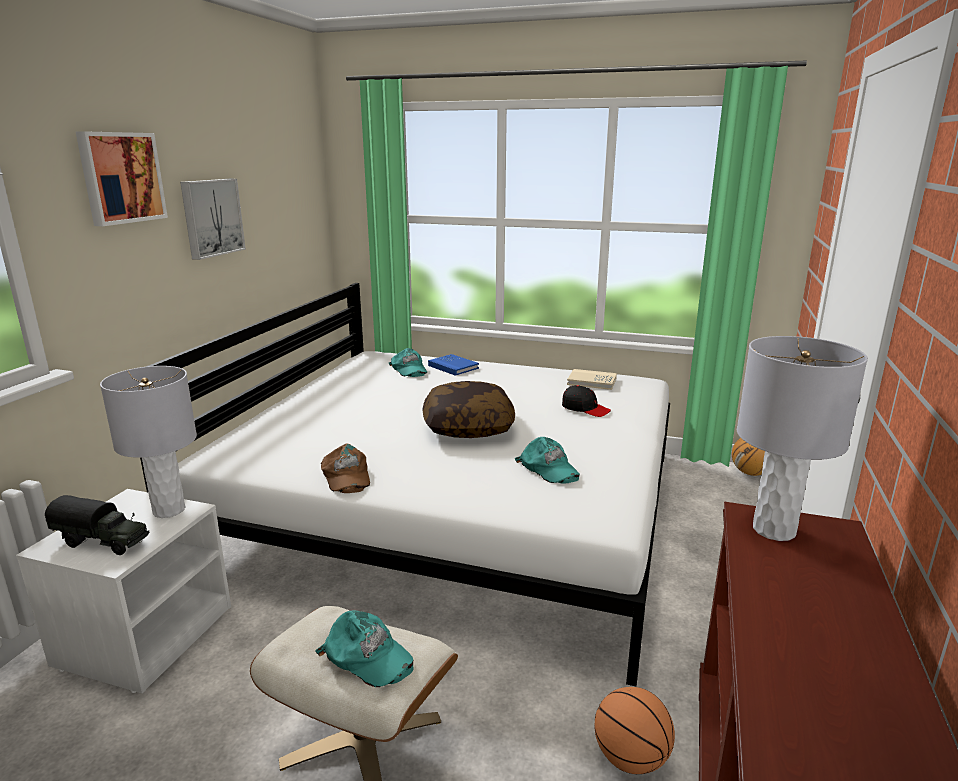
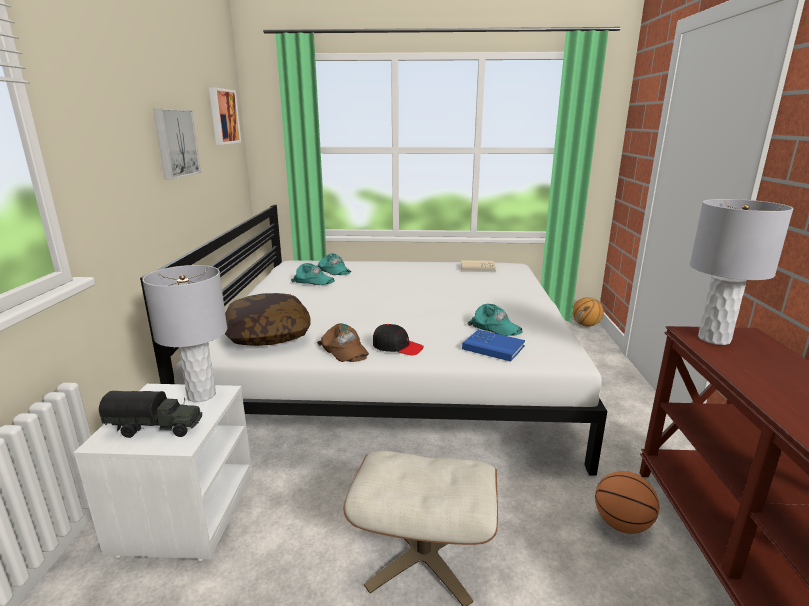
camera: 15 degrees left, 0 degrees up
picture [76,131,168,226] -> picture moved to [209,88,241,145]
turquoise cap [315,610,414,687] -> turquoise cap moved to [291,263,335,285]
pillow [423,381,515,438] -> pillow moved to [225,293,311,346]
blue book [428,354,479,376] -> blue book moved to [462,330,525,362]
black cap [562,385,611,417] -> black cap moved to [373,324,424,355]

